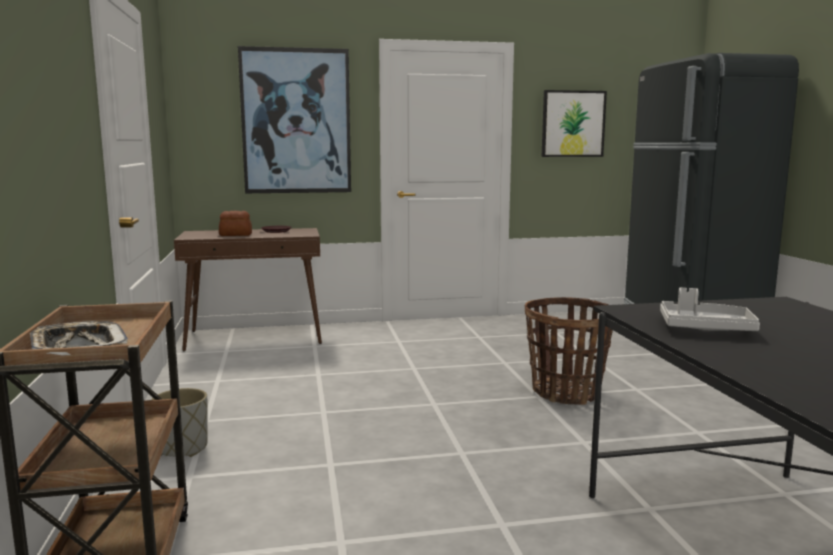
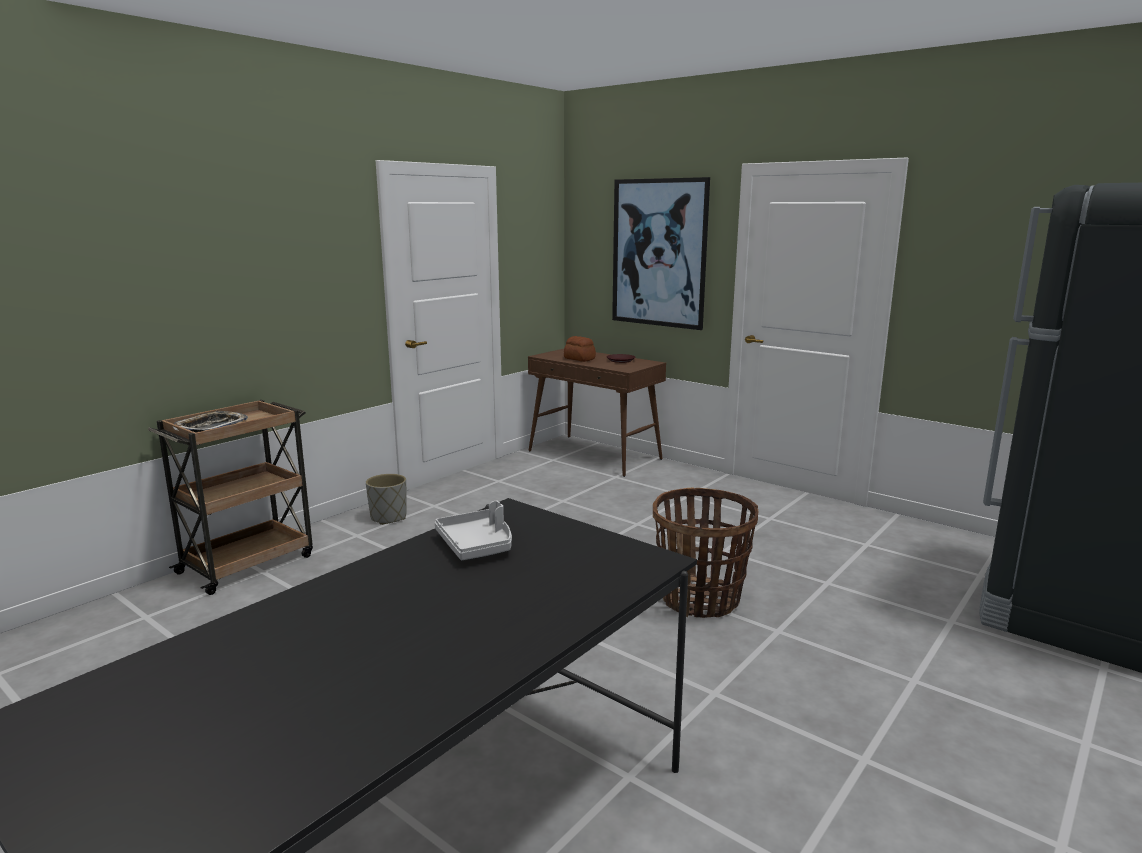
camera: 50 degrees right, 5 degrees up
picture [541,90,607,157] -> none

